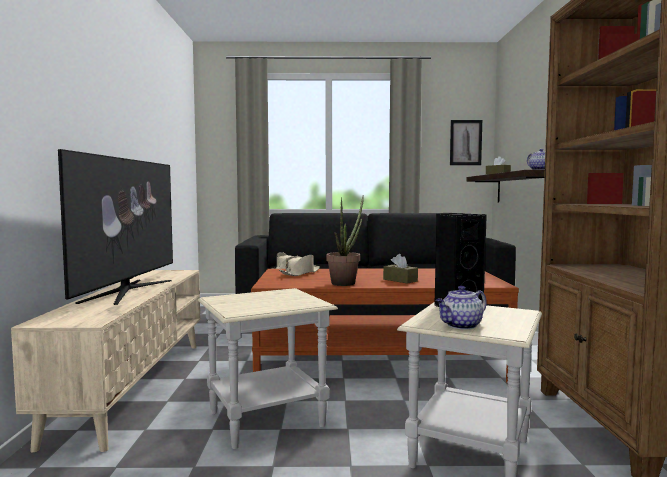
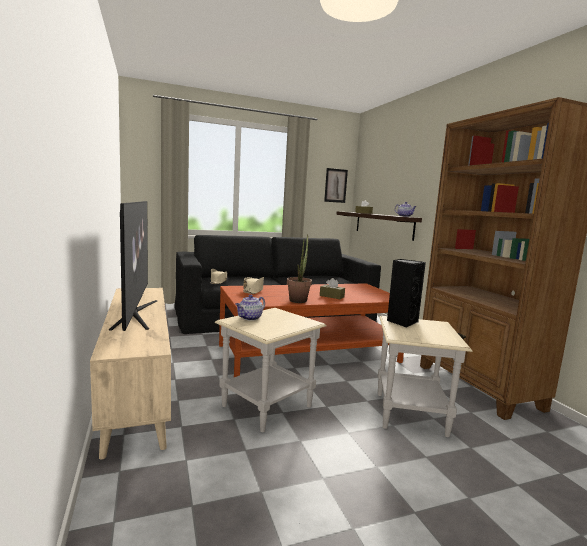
camera: 20 degrees left, 5 degrees up
teapot [436,286,487,329] -> teapot moved to [235,295,265,321]

